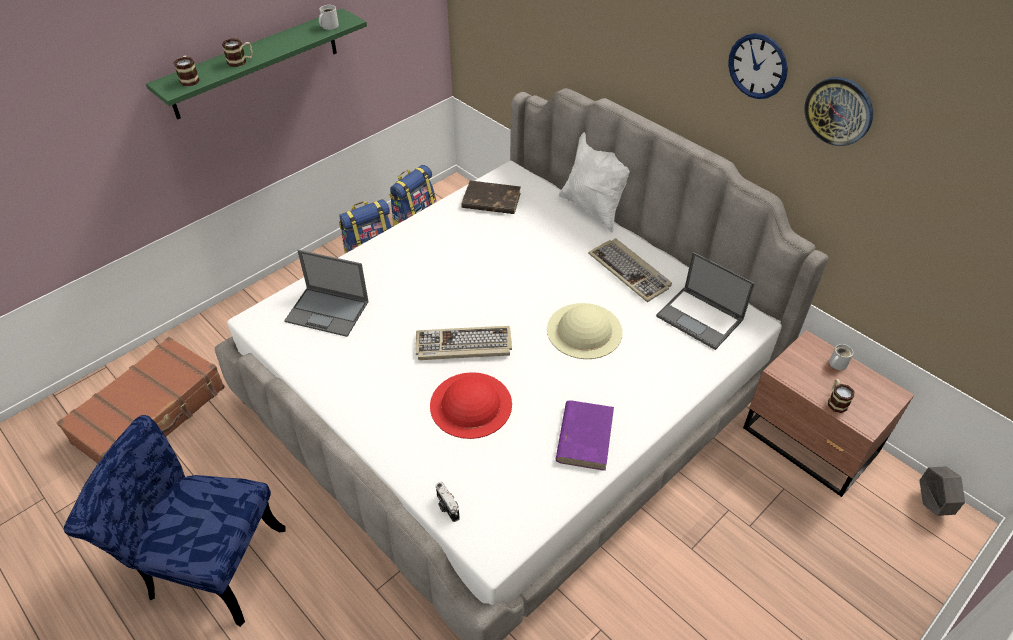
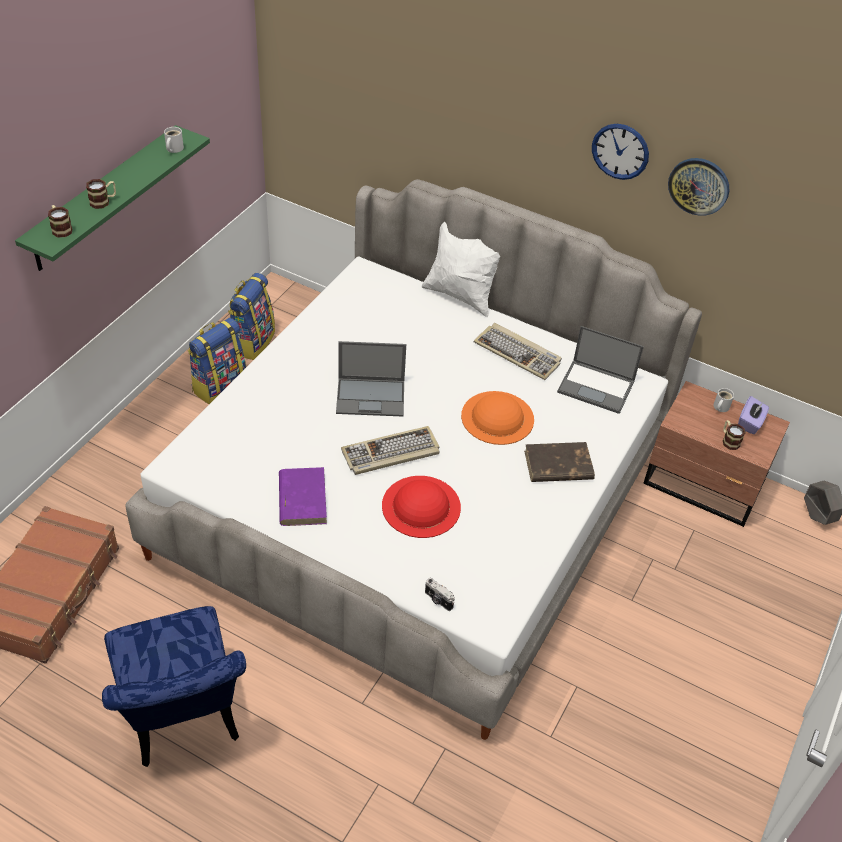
camera: 20 degrees left, 0 degrees up
blue chair [64,415,286,627] -> blue chair turned 105 degrees counterclockwise [102,606,246,767]
laptop [284,250,369,337] -> laptop moved to [336,341,406,417]
brown book [462,181,521,214] -> brown book moved to [524,442,595,482]
beige hat [547,303,623,359] -> orange hat [461,391,534,445]
purple book [556,400,614,471] -> purple book moved to [279,467,327,526]
none -> purple tissue box [738,396,769,434]

